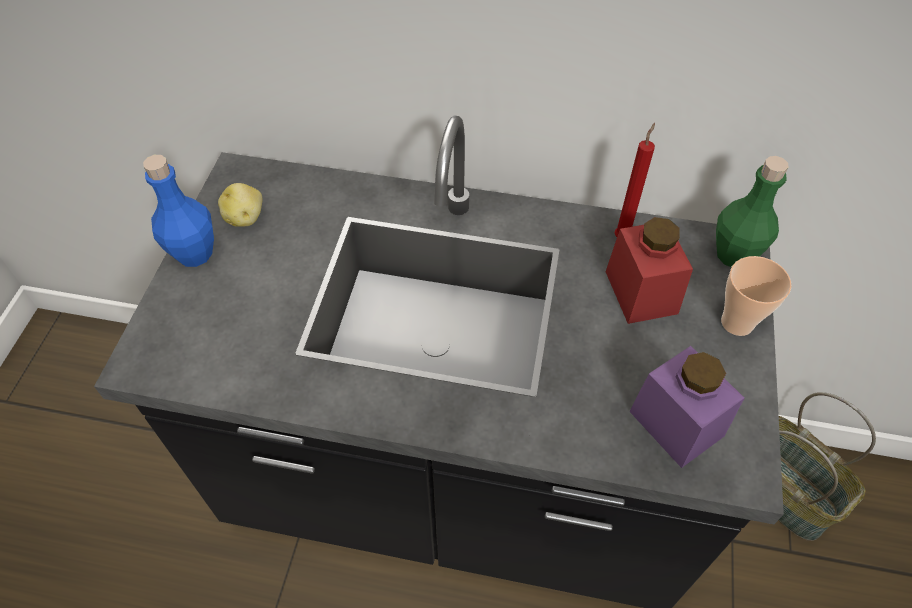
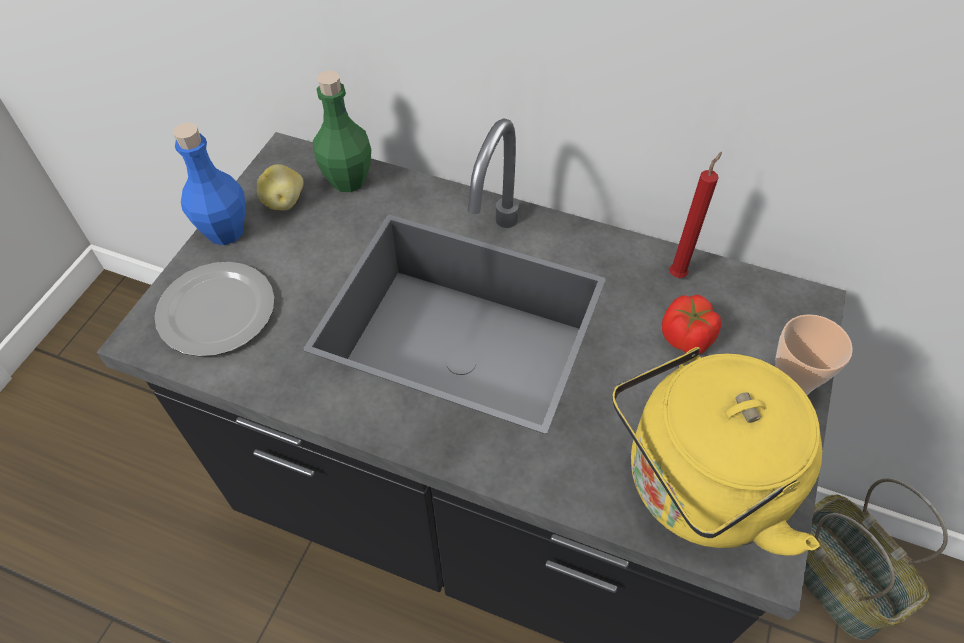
camera: 10 degrees right, 0 degrees up
red jar [605,217,693,324] -> tomato [662,295,721,354]
purple jar [629,346,744,468] -> yellow kettle [612,347,822,556]
green bottle [716,156,789,267] -> green bottle moved to [313,71,371,192]
none -> plate [154,262,275,357]

